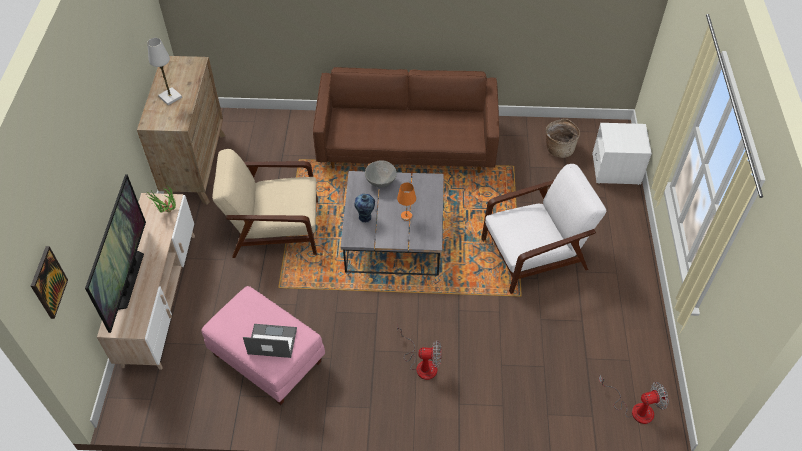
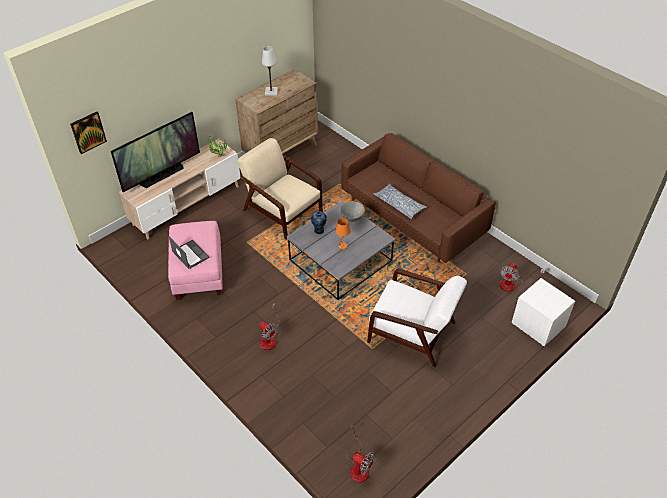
camera: 45 degrees right, 5 degrees down
basket [546,119,580,158] -> fan [500,263,545,292]
none -> pillow [373,184,427,220]

